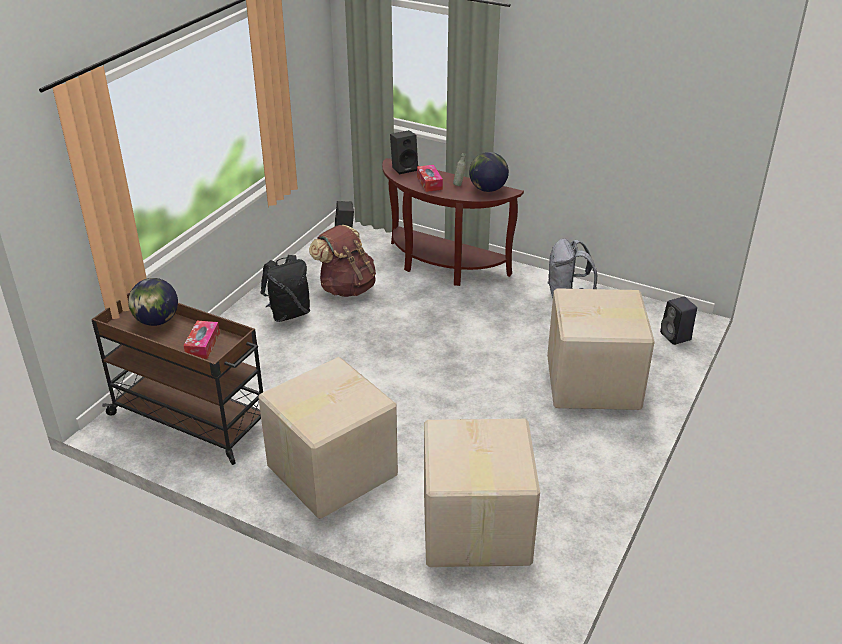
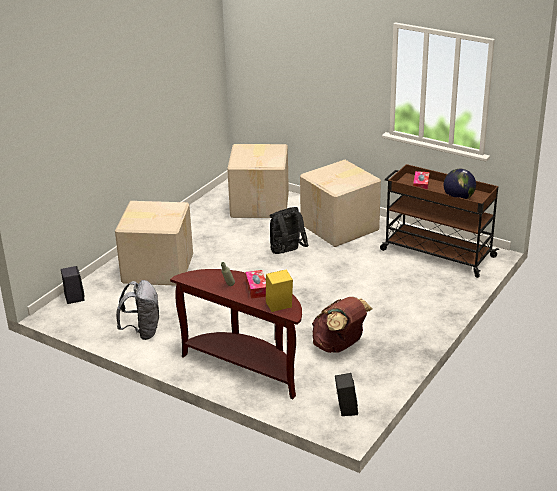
camera: 175 degrees left, 5 degrees down
black backpack [261,255,310,322] -> black backpack moved to [270,207,309,254]
black speaker [390,130,418,175] -> yellow speaker [266,269,293,312]
globe [469,152,509,192] -> none

